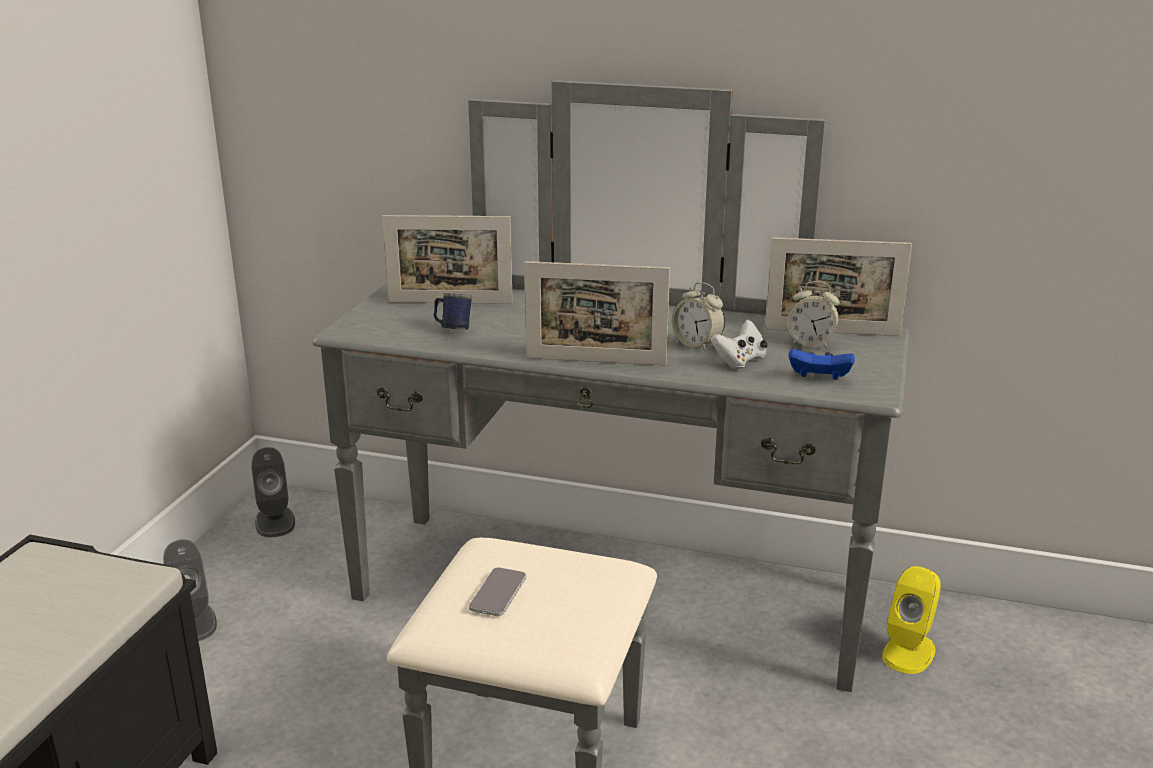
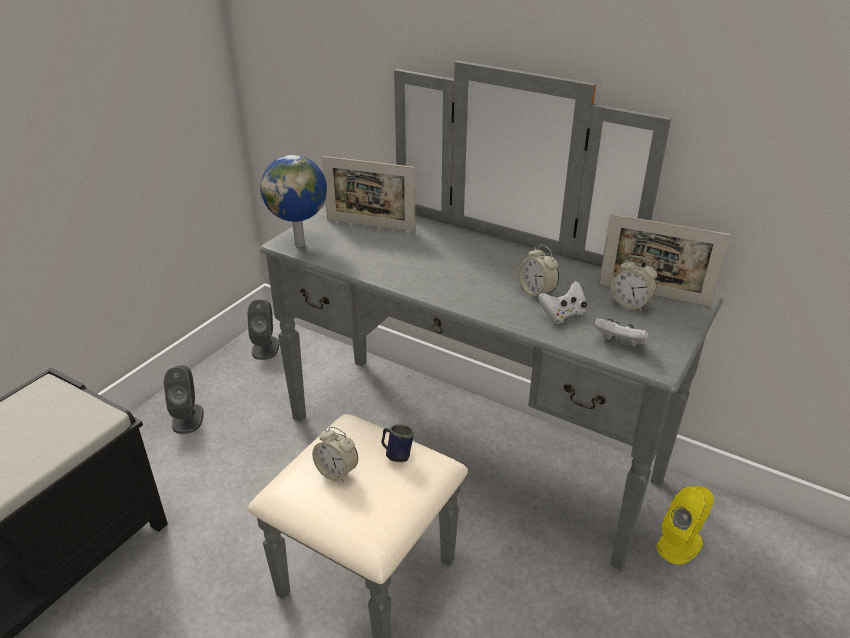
camera: 15 degrees right, 10 degrees up
blue mug [434,293,472,330] -> blue mug moved to [381,424,415,462]
phone [469,567,526,616] -> alarm clock [312,426,358,483]
picture frame [524,261,670,366] -> none
blue game controller [788,349,855,380] -> white game controller [595,318,649,347]
none -> globe [260,155,327,247]

